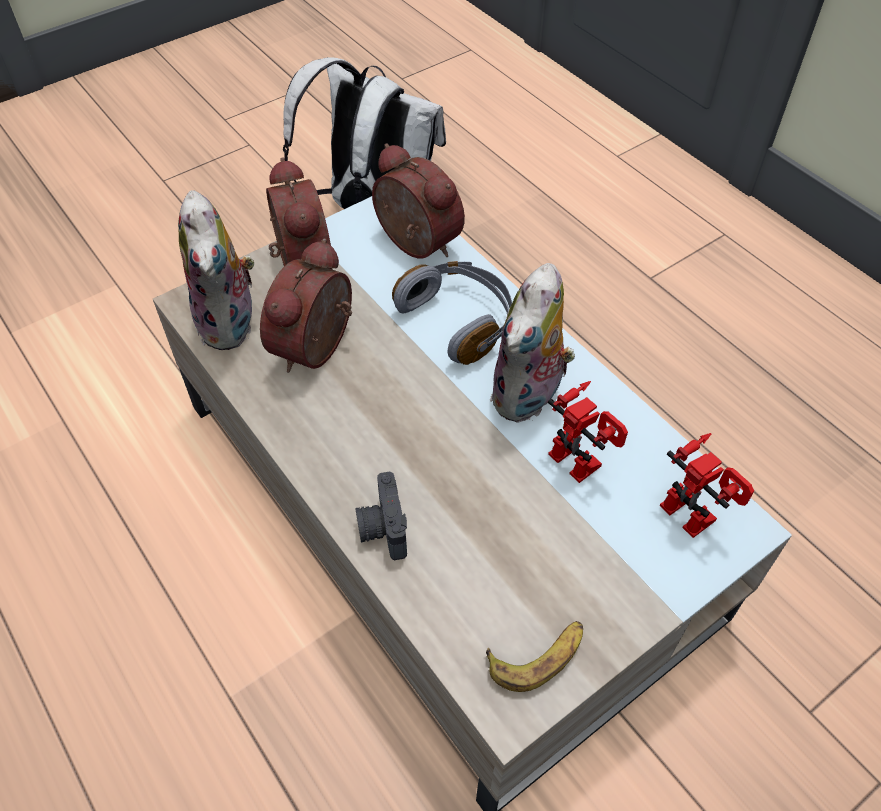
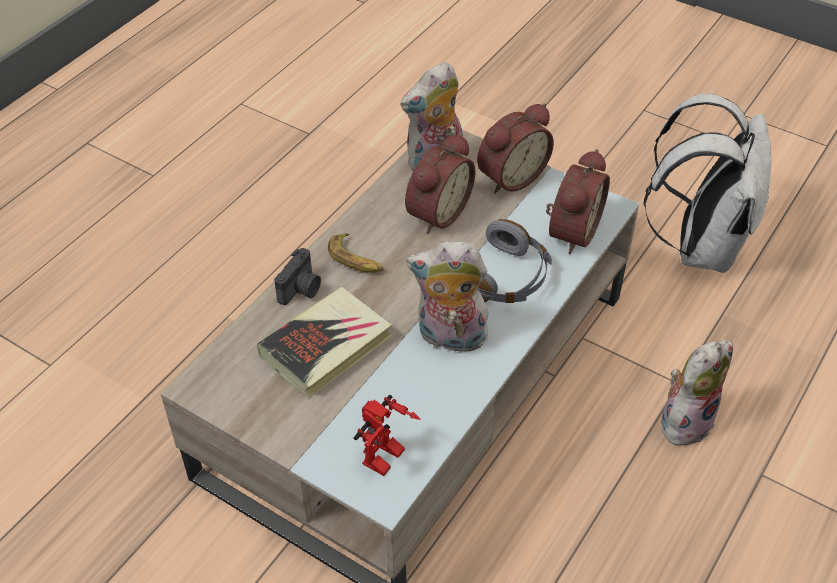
camera: 70 degrees right, 5 degrees down
alarm clock [260,238,352,373] -> alarm clock turned 120 degrees clockwise [405,133,476,234]
camera [355,471,407,560] -> camera turned 150 degrees clockwise [274,248,321,305]
banana [486,621,583,692] -> banana moved to [328,233,383,273]
toy robot [548,381,628,483] -> none
none -> book [257,287,392,398]
none -> plush toy [661,340,733,446]

